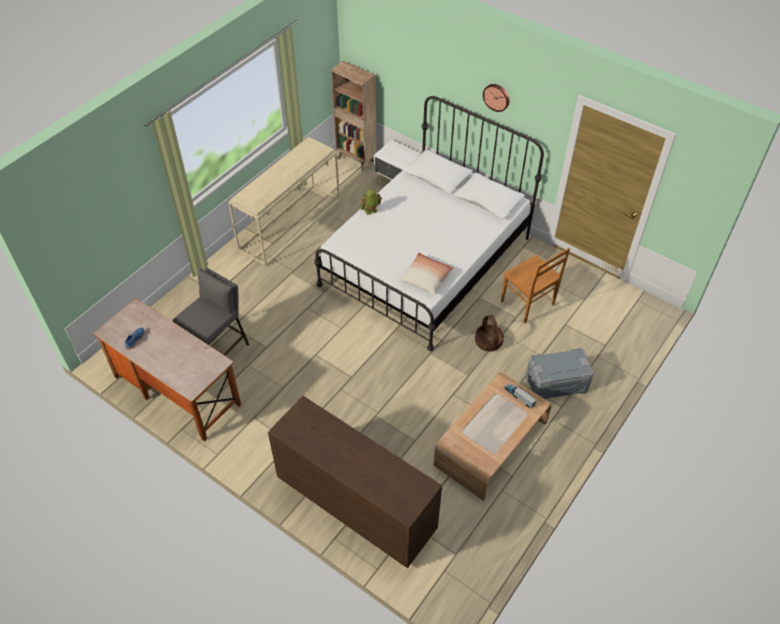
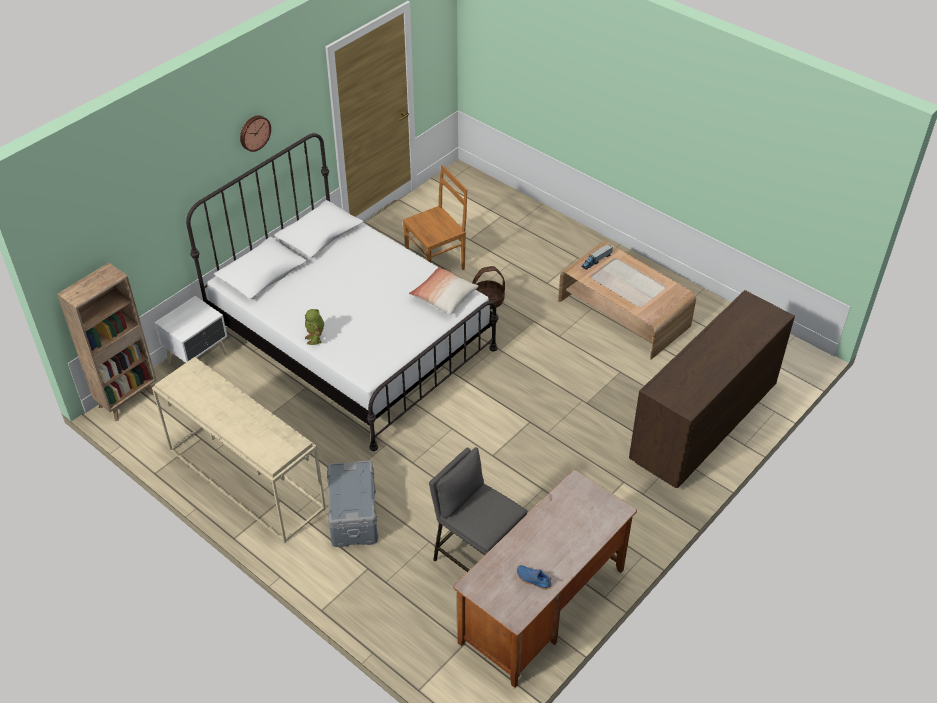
camera: 85 degrees left, 5 degrees down
grey storage box [526,348,594,399] -> grey storage box moved to [327,460,378,547]

